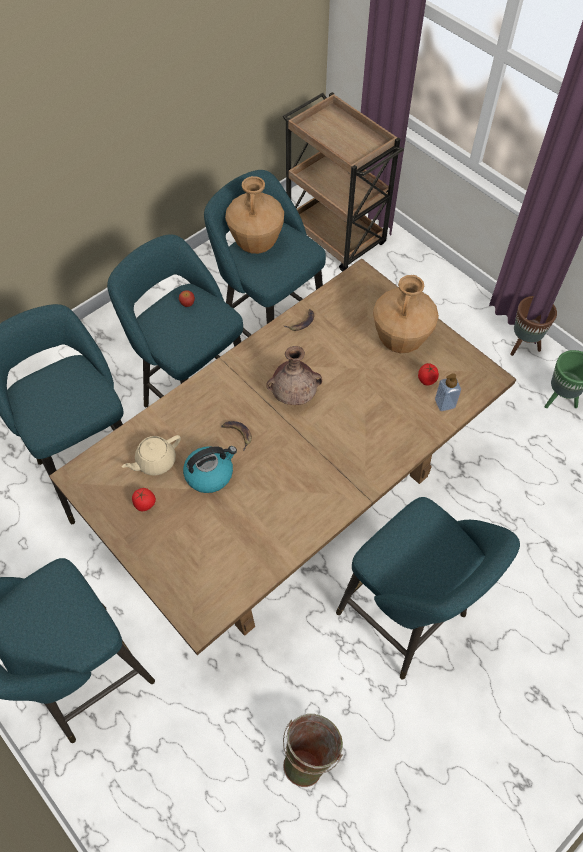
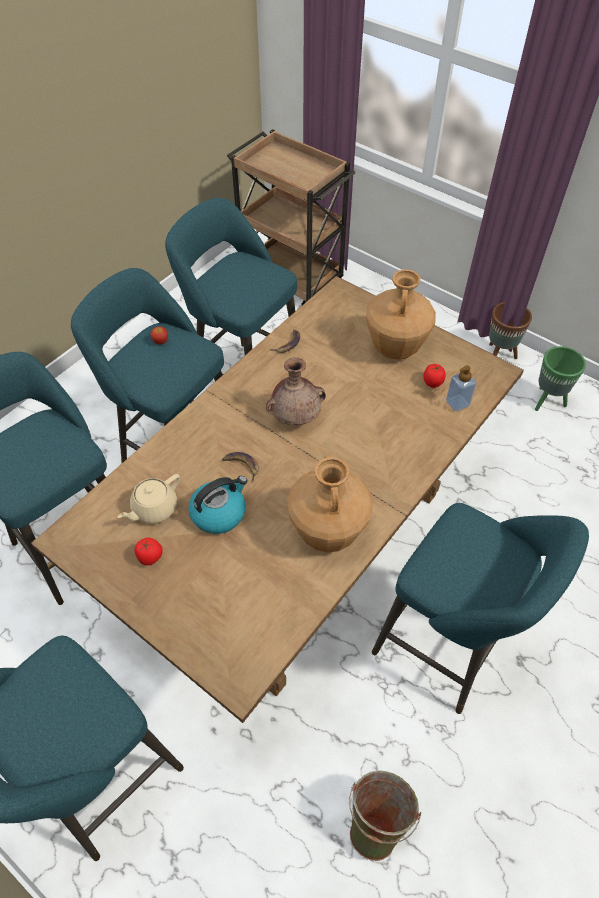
camera: 10 degrees left, 5 degrees down
brown vase [225,176,284,254] -> brown vase moved to [287,455,373,552]

